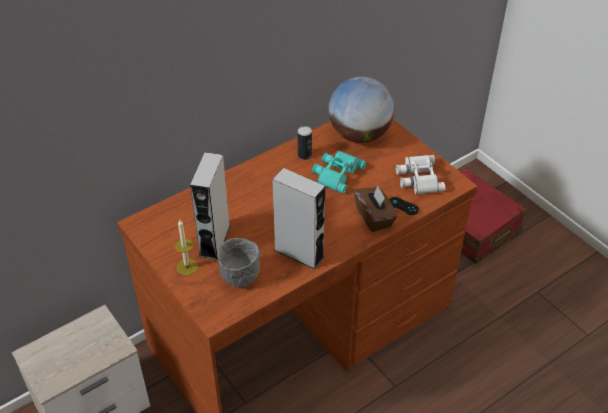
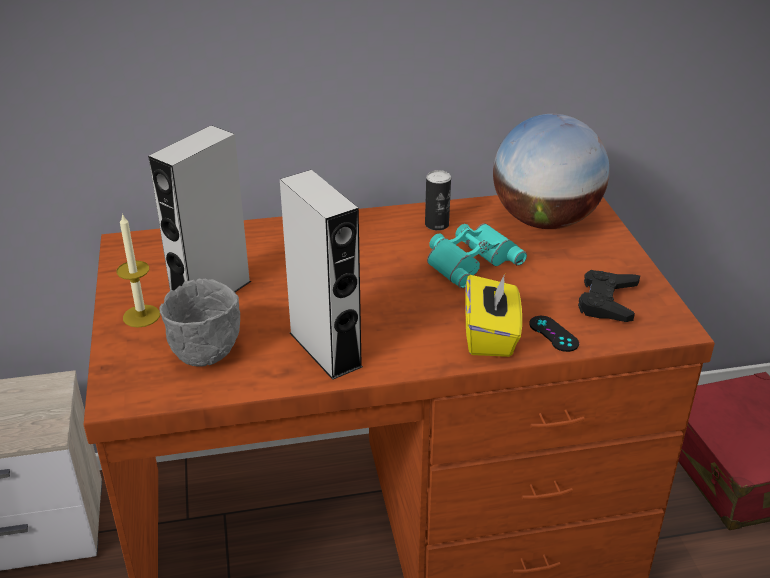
camera: 25 degrees right, 10 degrees down
brown tissue box [354,186,398,232] -> yellow tissue box [465,274,522,357]
white binoculars [396,155,445,194] -> black game controller [578,270,640,322]

